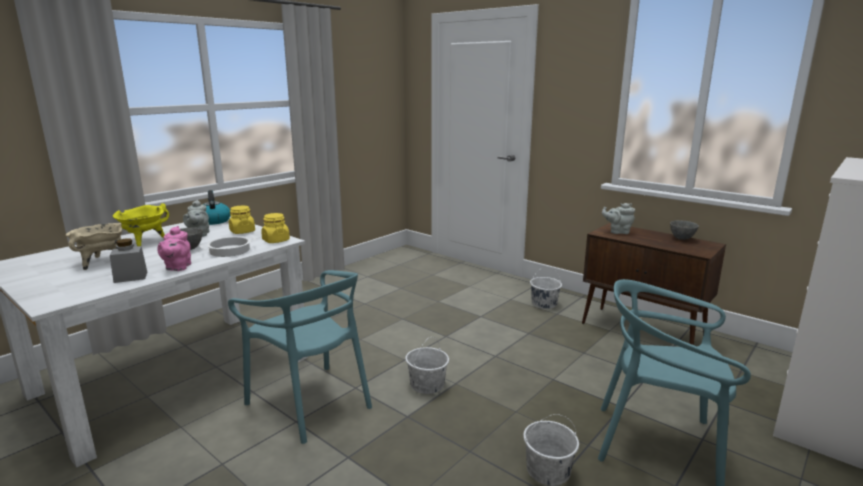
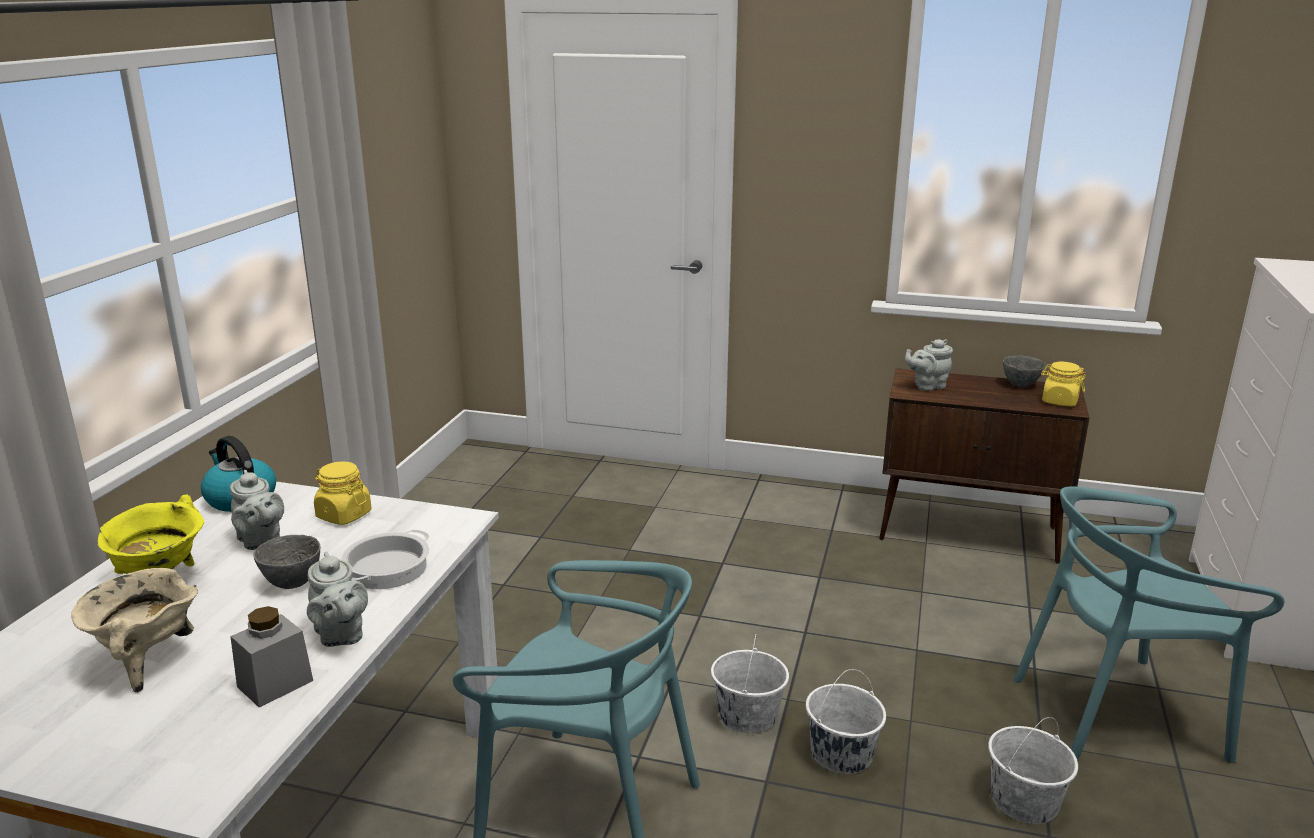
camera: 25 degrees left, 5 degrees up
pink teapot [157,226,191,271] -> grey teapot [307,551,368,647]
yellow jar [261,213,290,243] -> yellow jar moved to [1041,361,1086,407]
white bucket [530,266,562,309] -> white bucket moved to [806,669,886,774]

